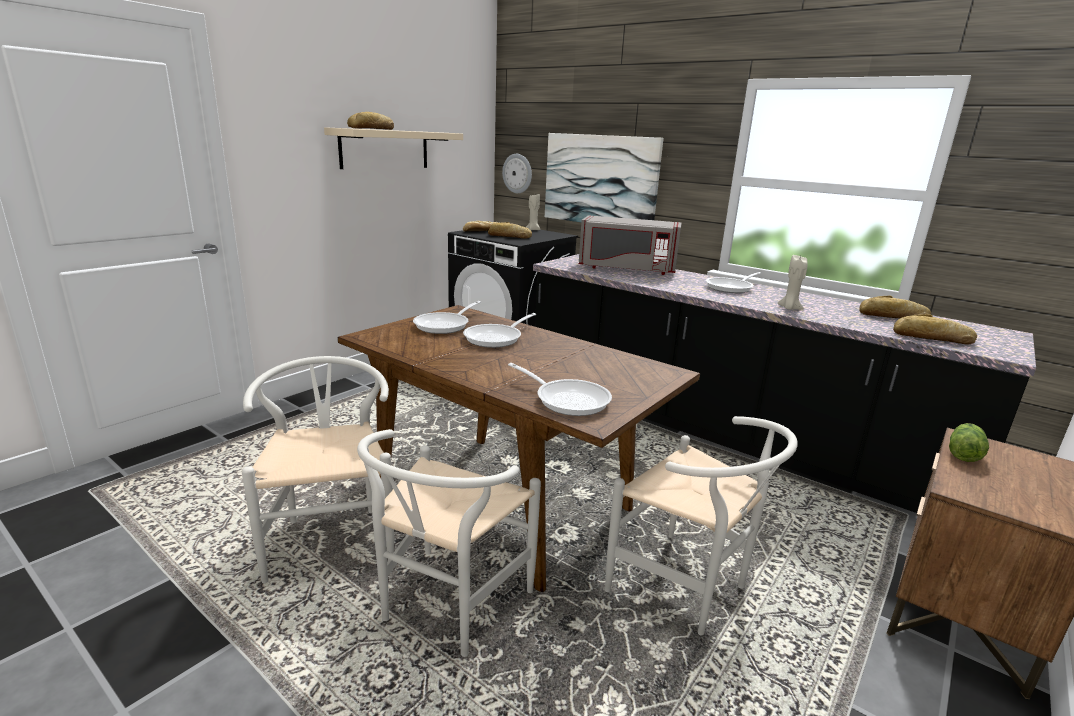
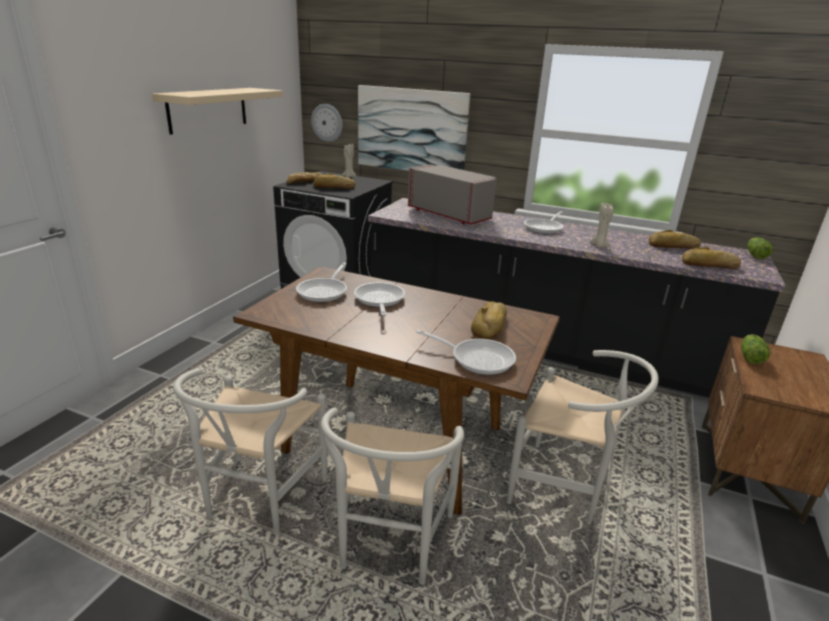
camera: 15 degrees left, 5 degrees up
white chair [242,356,394,583] -> white chair turned 135 degrees counterclockwise [173,368,327,535]
bread [347,112,394,130] -> bread moved to [471,302,507,339]
frying pan [463,313,536,348] -> frying pan turned 150 degrees clockwise [354,282,405,316]
grey microwave [579,216,681,275] -> grey microwave turned 135 degrees counterclockwise [408,165,497,224]
none -> lettuce [747,237,773,259]

